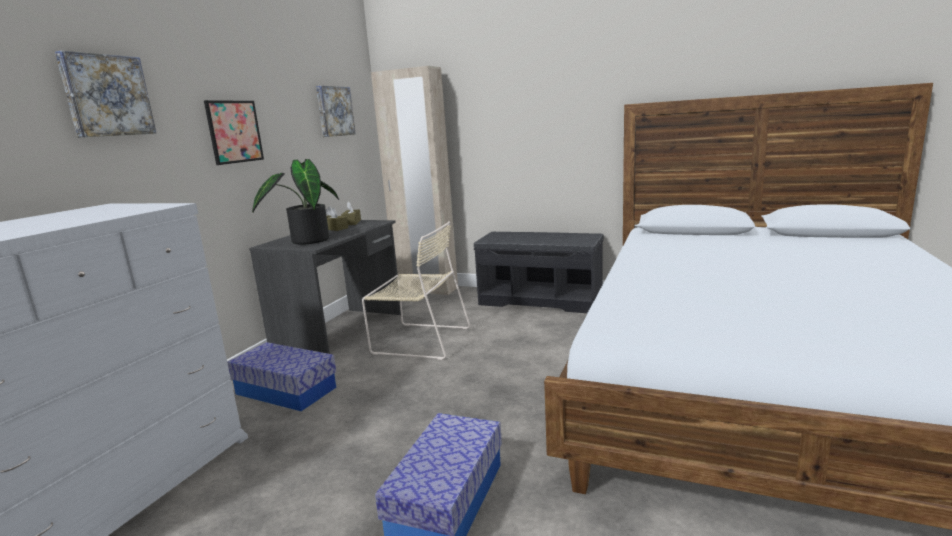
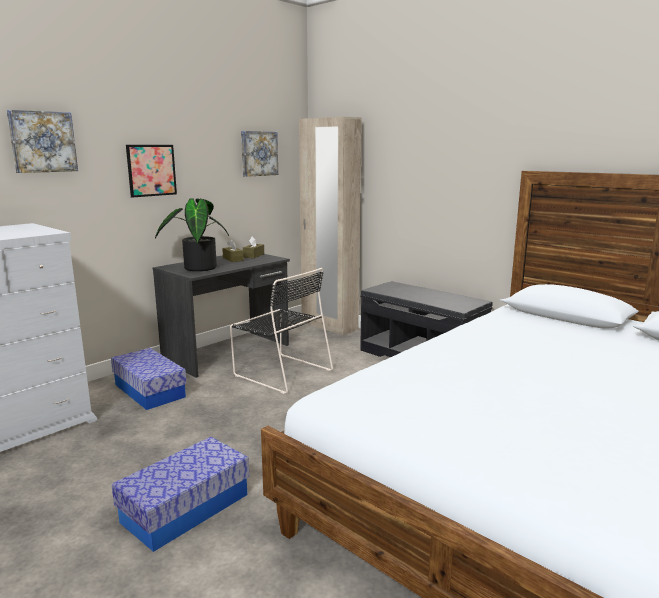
camera: 20 degrees right, 0 degrees up
beige chair [362,221,470,360] -> black chair [230,268,333,394]

